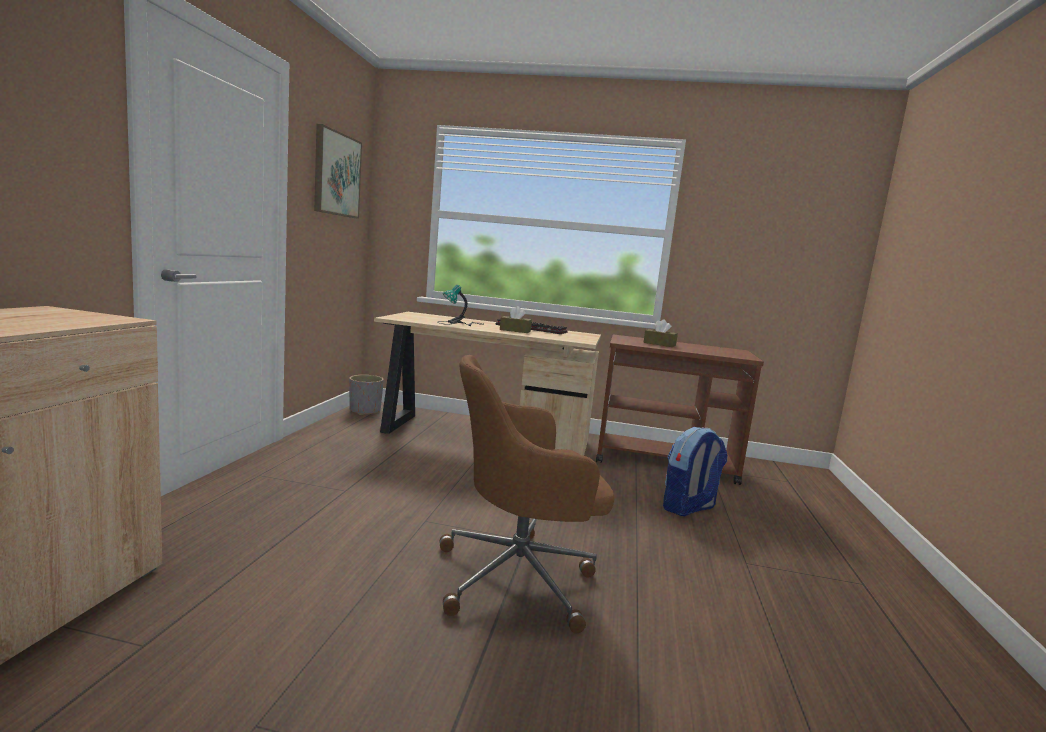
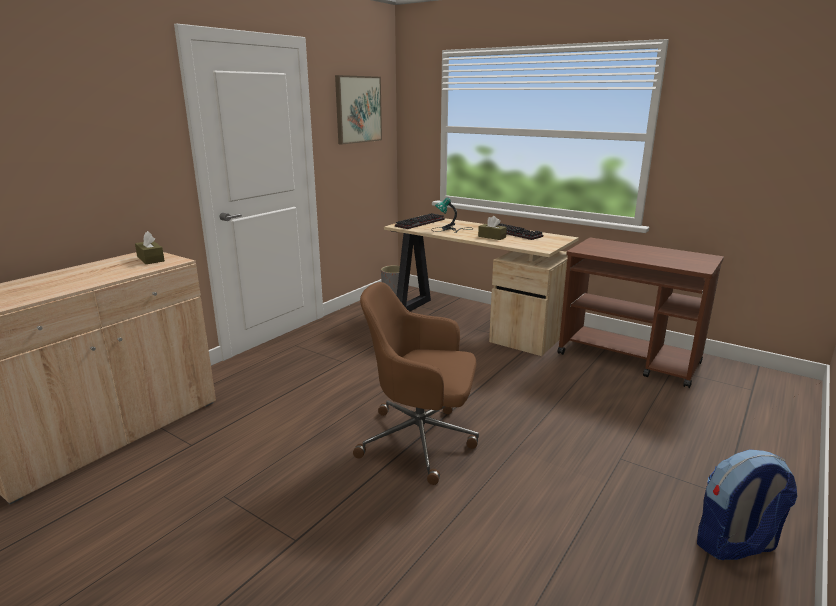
camera: 25 degrees right, 10 degrees up
brown tissue box [644,319,678,347] -> brown tissue box moved to [135,231,165,264]
backpack [663,427,727,516] -> backpack moved to [697,449,797,560]
none -> keyboard [395,213,445,229]

